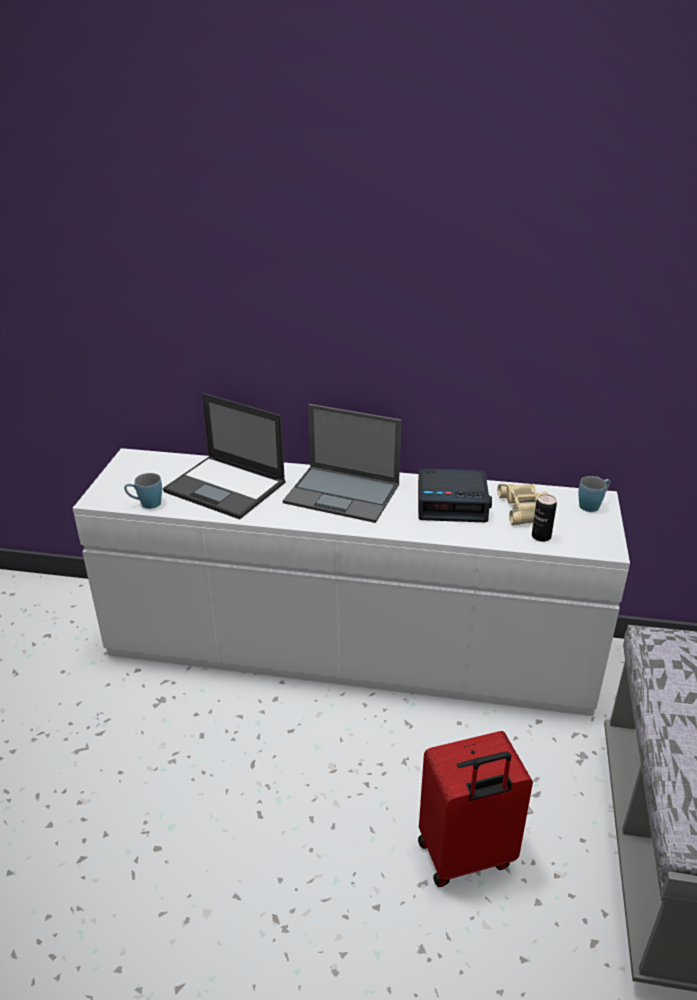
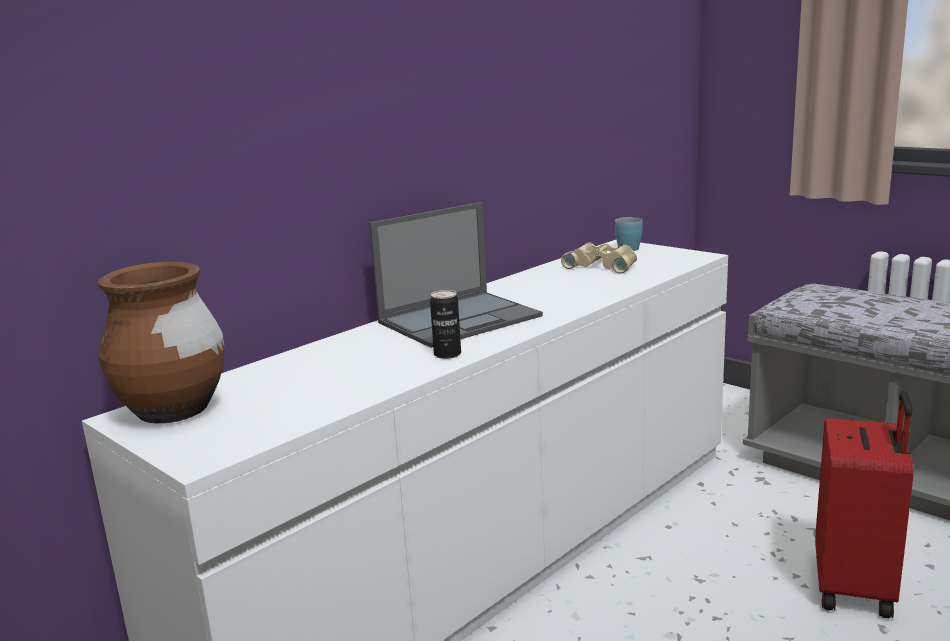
camera: 55 degrees left, 15 degrees down
blue mug [124,473,162,509] -> none
laptop [163,393,286,519] -> none
alarm clock [418,468,492,522] -> none
can [532,494,557,542] -> can moved to [430,290,461,359]
none -> brown vase [98,262,225,423]

